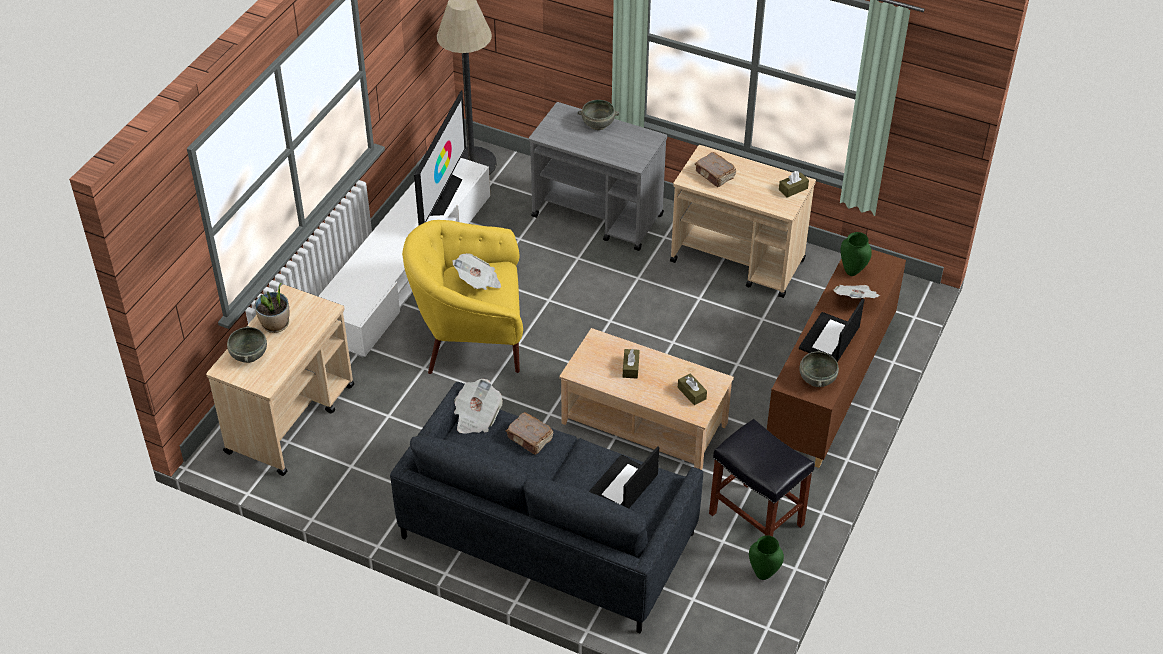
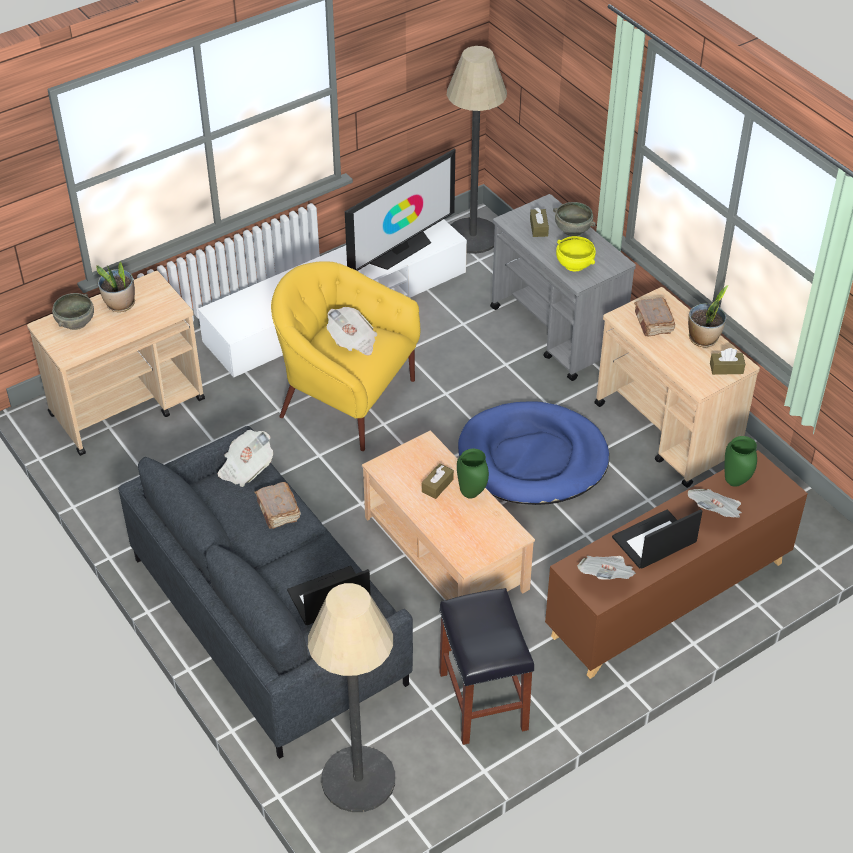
camera: 30 degrees right, 0 degrees up
brown tissue box [678,373,707,405] -> brown tissue box moved to [530,207,549,237]
green vase [749,535,784,580] -> green vase moved to [457,449,489,499]
grey bowl [799,350,839,387] -> newspaper [577,556,636,580]
none -> floor lamp [308,583,395,812]
none -> blue dog bed [458,401,609,505]
none -> yellow bowl [556,236,596,271]
none -> potted plant [688,285,729,347]

